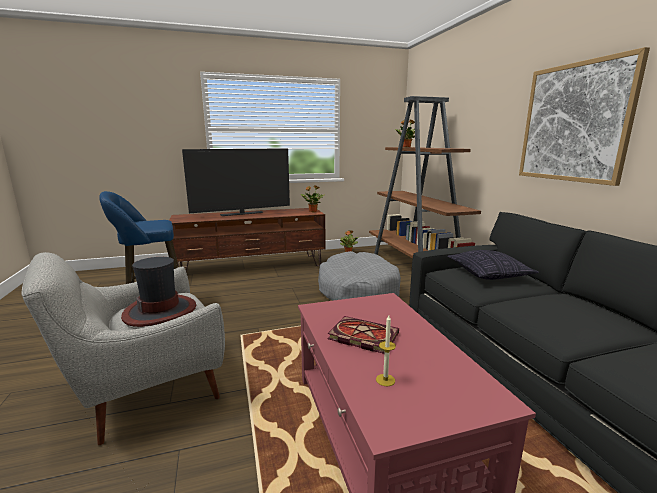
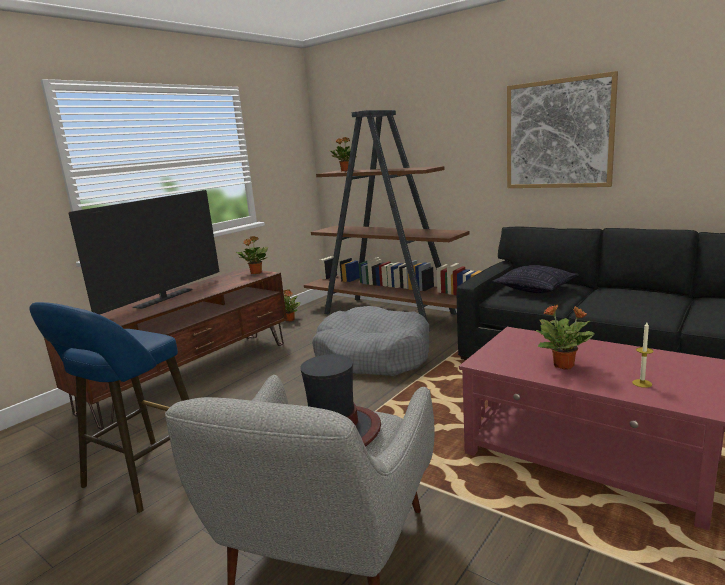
camera: 35 degrees left, 0 degrees up
book [327,316,399,354] -> potted plant [536,305,594,370]

